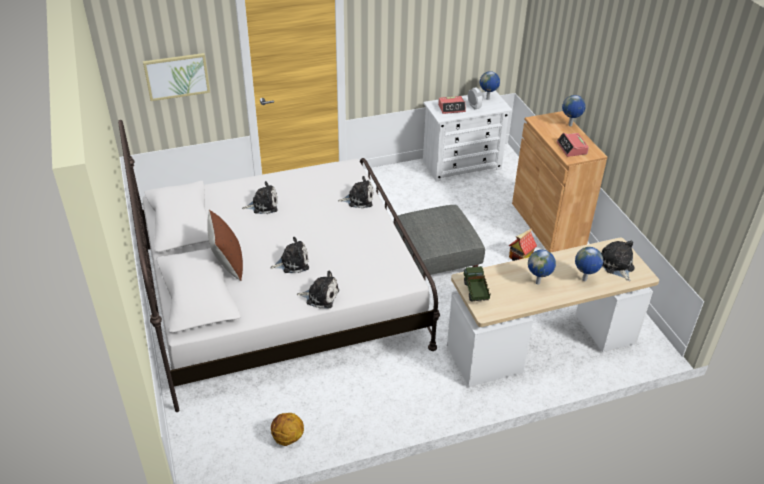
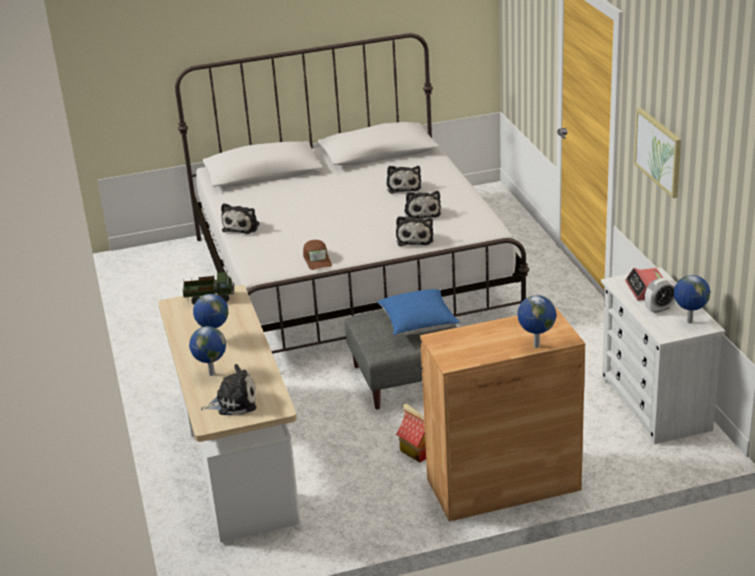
camera: 95 degrees right, 10 degrees down
picture [143,53,210,101] -> picture moved to [634,108,681,198]
brown pillow [207,210,243,281] -> none
plush toy [270,237,309,273] -> plush toy moved to [404,191,441,219]
basketball [271,413,304,446] -> none
alarm clock [556,133,589,157] -> none
none -> brown cap [303,240,332,270]
none -> blue pillow [377,289,460,336]

